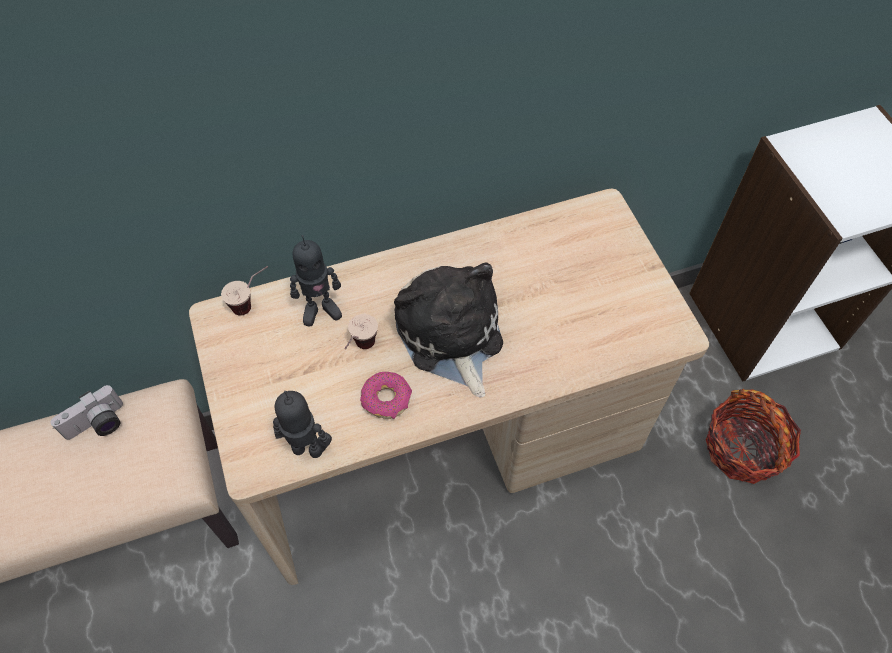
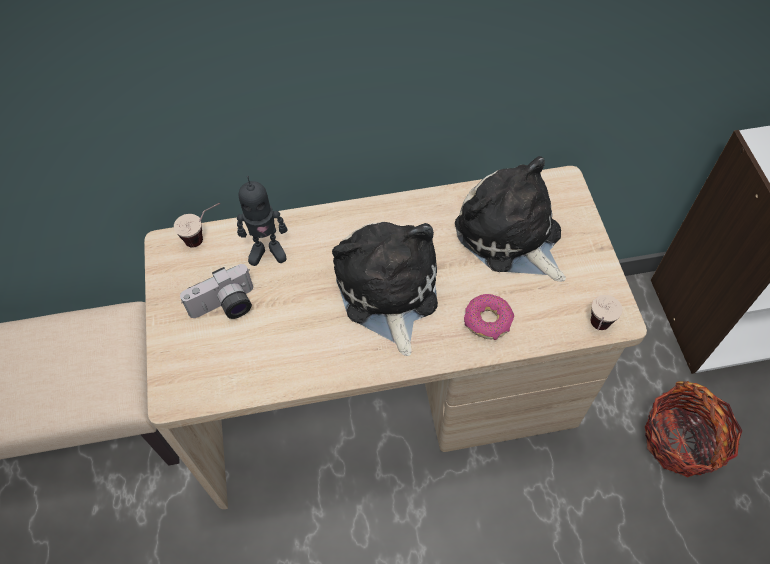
camera: 10 degrees right, 0 degrees up
camera [51,385,123,440] -> camera moved to [180,264,253,319]
toy robot [273,391,332,458] -> none
cup [344,314,378,349] -> cup moved to [591,295,623,330]
donut [360,372,412,419] -> donut moved to [464,294,514,340]
none -> plush toy [455,156,566,282]

